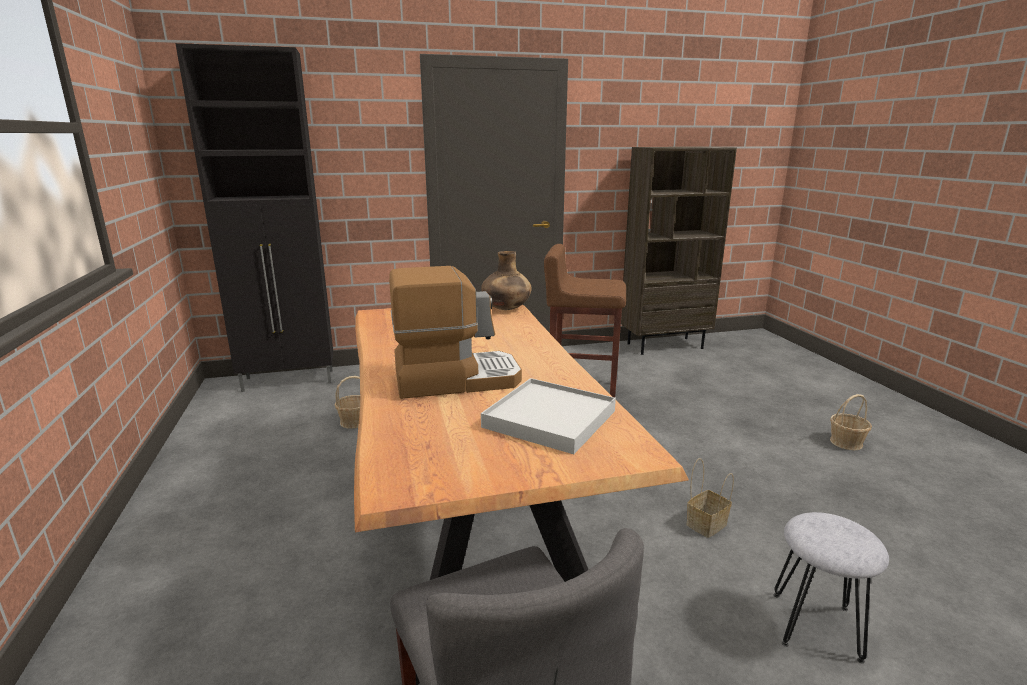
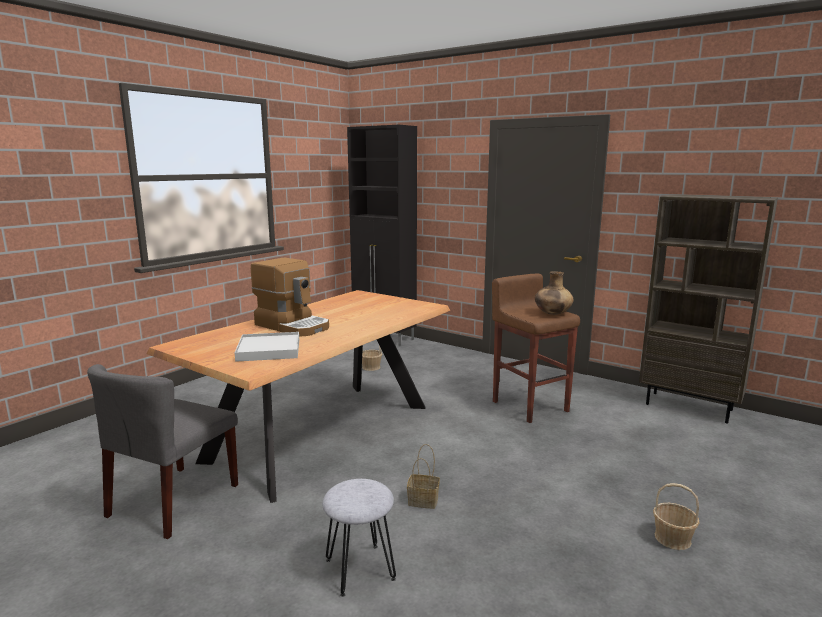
camera: 50 degrees right, 5 degrees down
brown vase [481,251,532,310] -> brown vase moved to [535,271,574,315]

